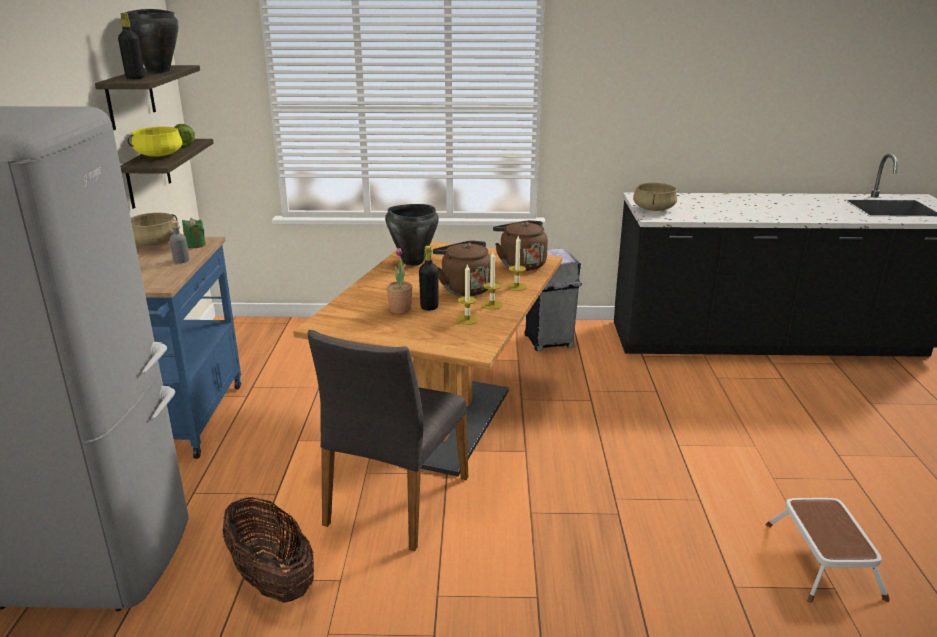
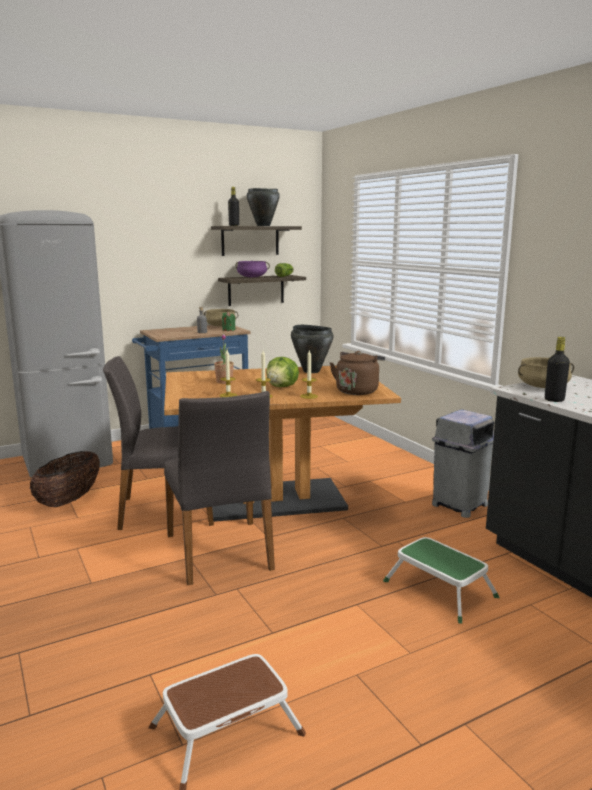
camera: 60 degrees right, 10 degrees down
yellow cooking pot [127,127,182,157] -> purple cooking pot [235,261,270,277]
black bottle [419,246,439,311] -> black bottle moved to [545,337,570,402]
brown kettle [433,240,491,296] -> lettuce [267,357,299,387]
none -> grey chair [164,391,275,585]
none -> green step ladder [383,537,500,624]

